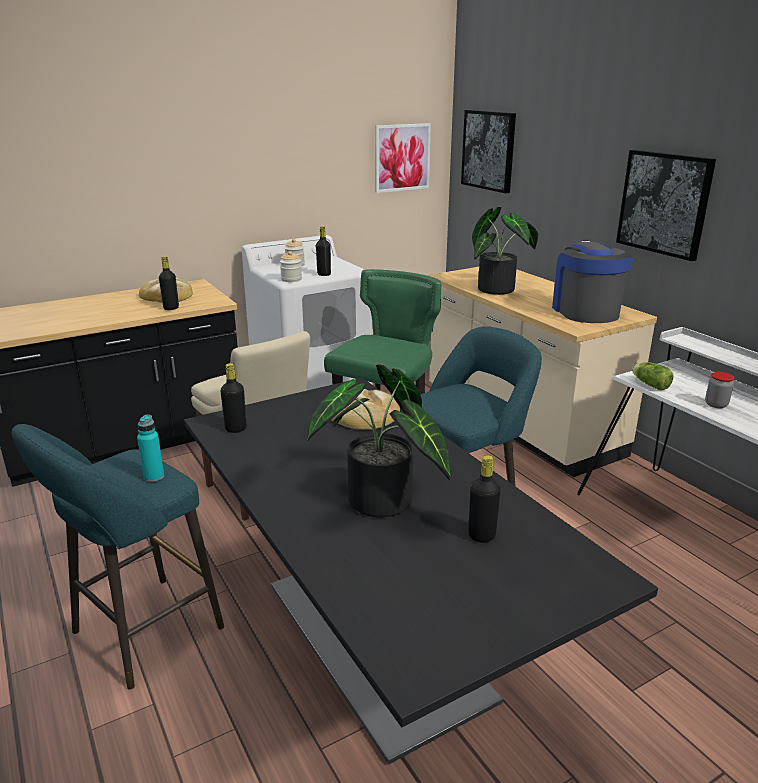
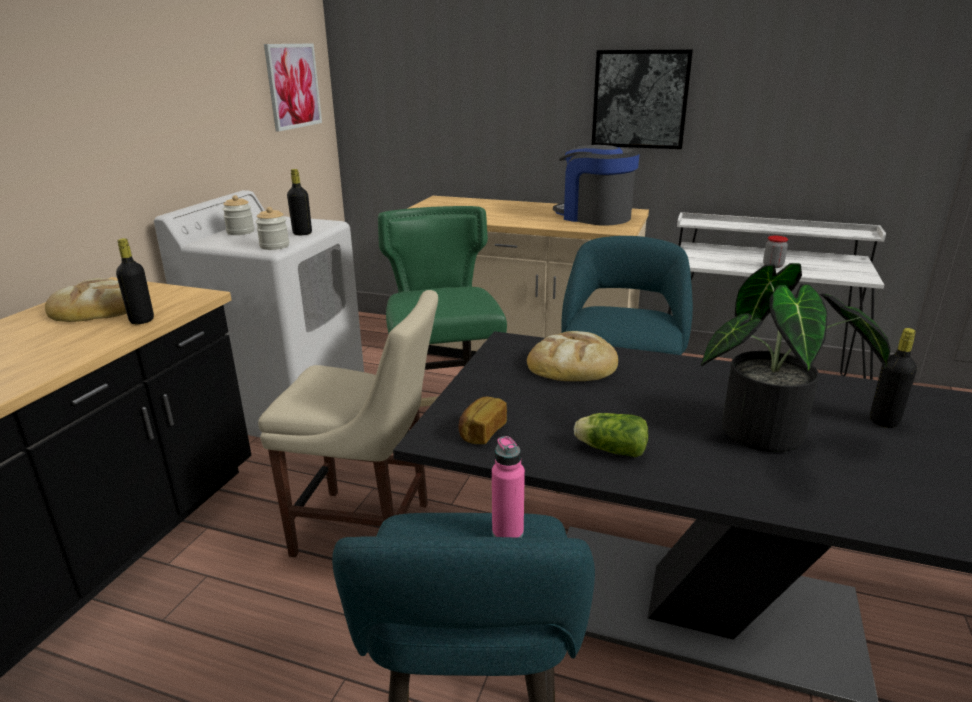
camera: 40 degrees left, 0 degrees up
turquoise bottle [137,415,164,482] -> pink bottle [492,436,525,538]
black bottle [220,363,247,433] -> bread [458,397,507,444]
picture [461,110,516,193] -> none
potted plant [472,207,538,295] -> none
lettuce [632,362,674,390] -> lettuce moved to [574,413,648,457]

